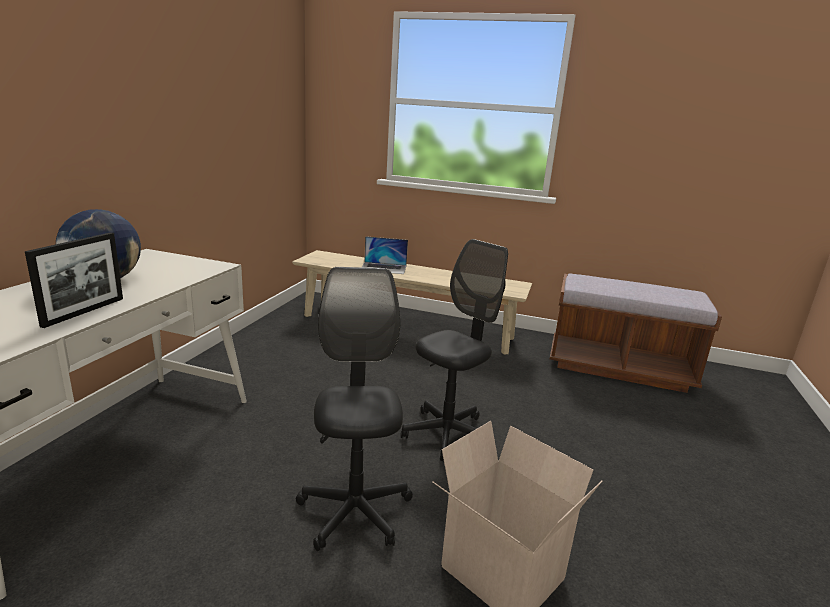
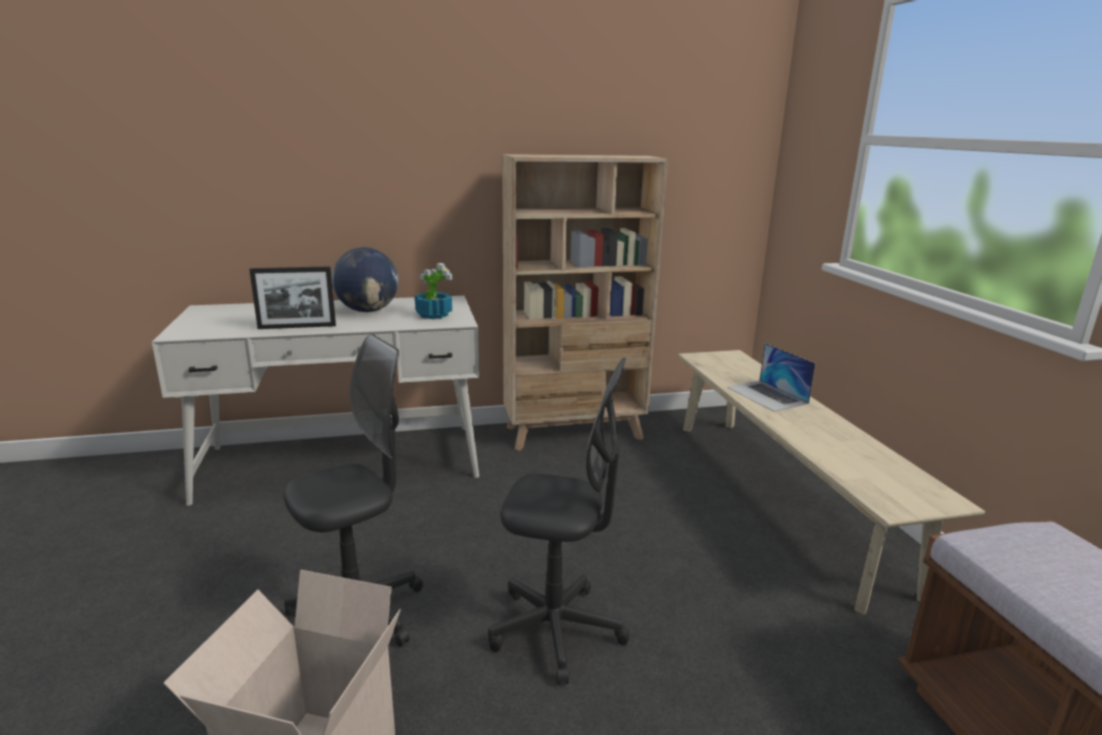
camera: 60 degrees right, 0 degrees up
none -> potted plant [415,263,453,319]
none -> beige bookcase [502,154,668,451]

